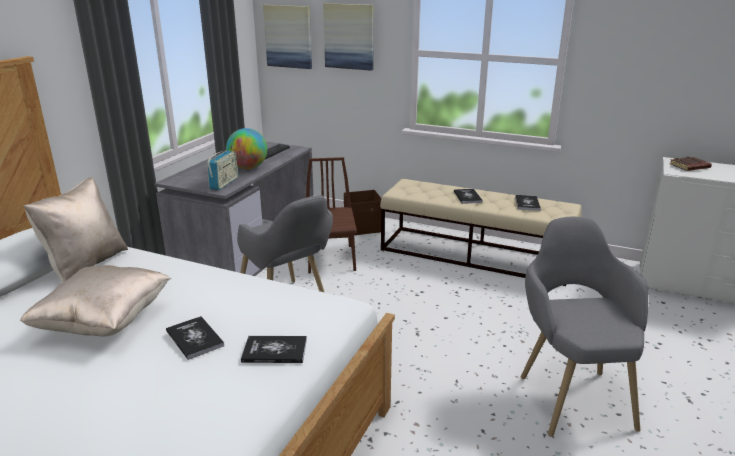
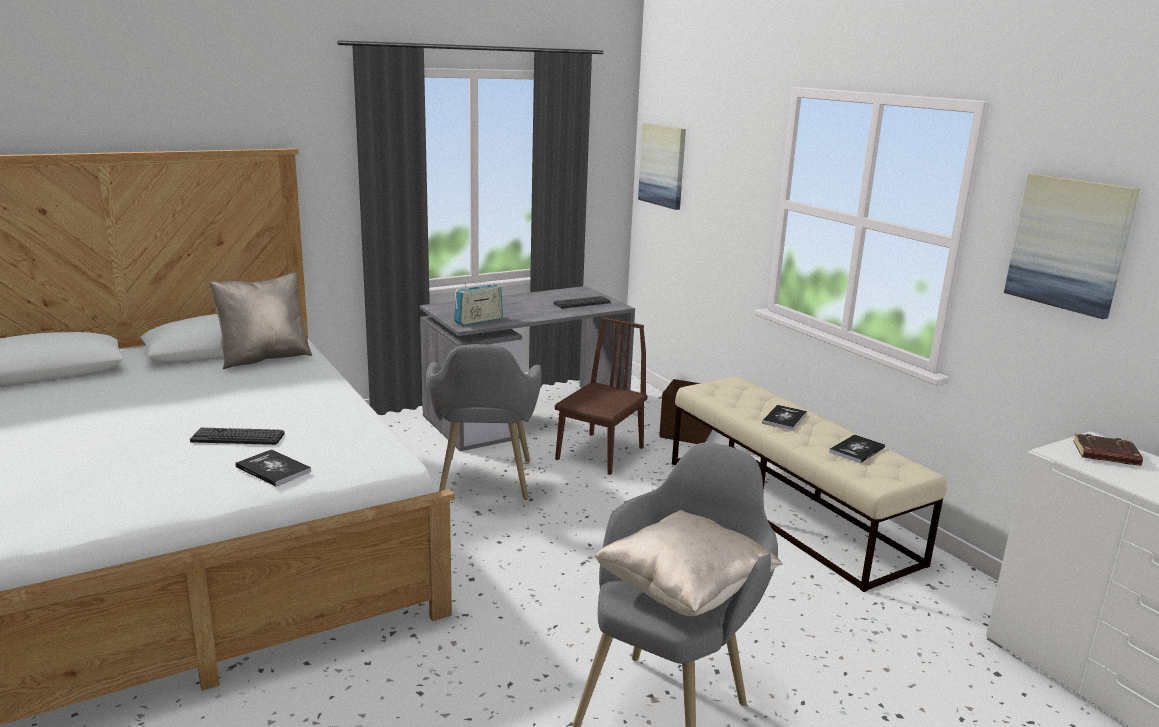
camera: 35 degrees right, 5 degrees down
beige pillow [20,265,171,337] -> beige pillow moved to [595,510,783,616]
book [166,316,224,360] -> keyboard [190,427,285,445]
globe [226,128,267,169] -> none
picture [323,3,374,71] -> picture moved to [1004,173,1140,319]

